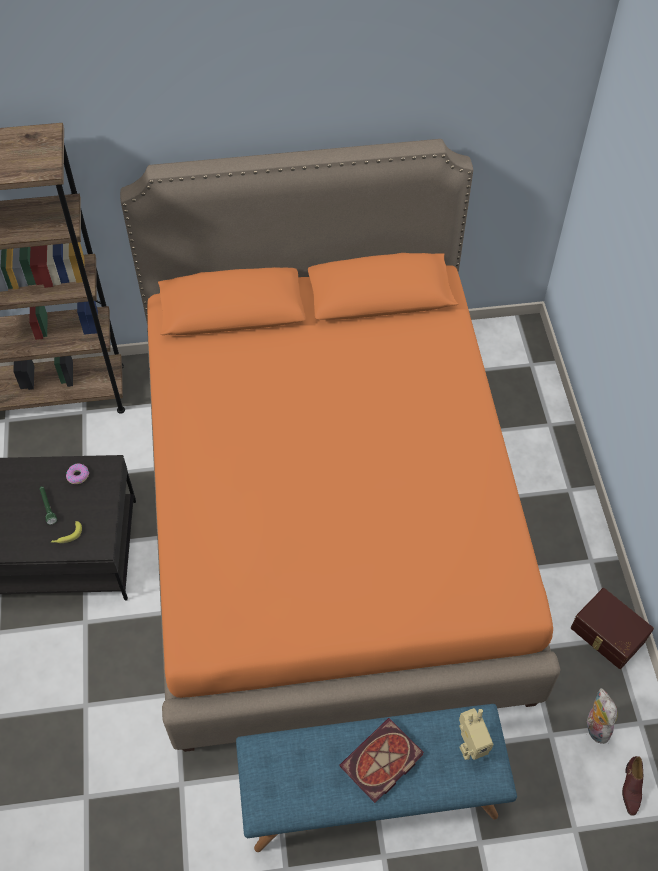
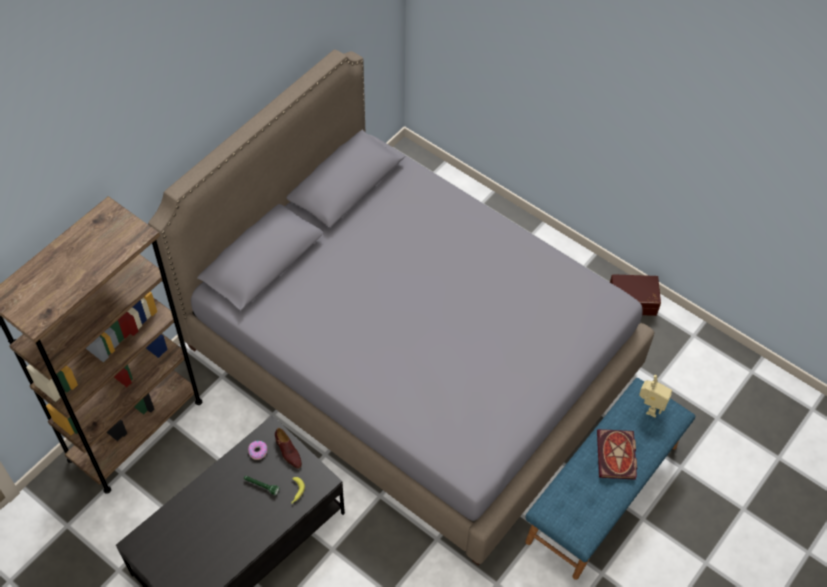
camera: 45 degrees left, 0 degrees up
orange bed [120,139,561,752] -> grey bed [148,49,654,566]
plush toy [586,688,618,744] -> none
brown shoe [622,756,643,816] -> brown shoe moved to [275,428,302,469]

